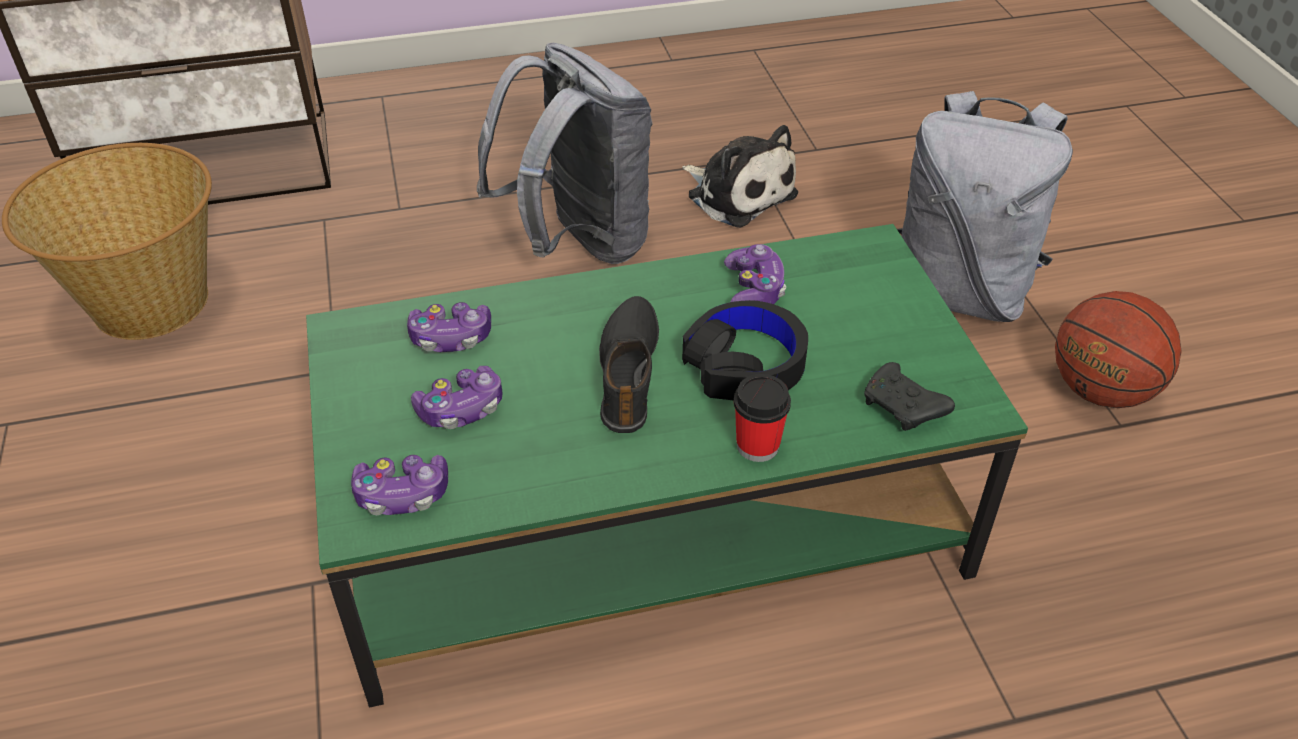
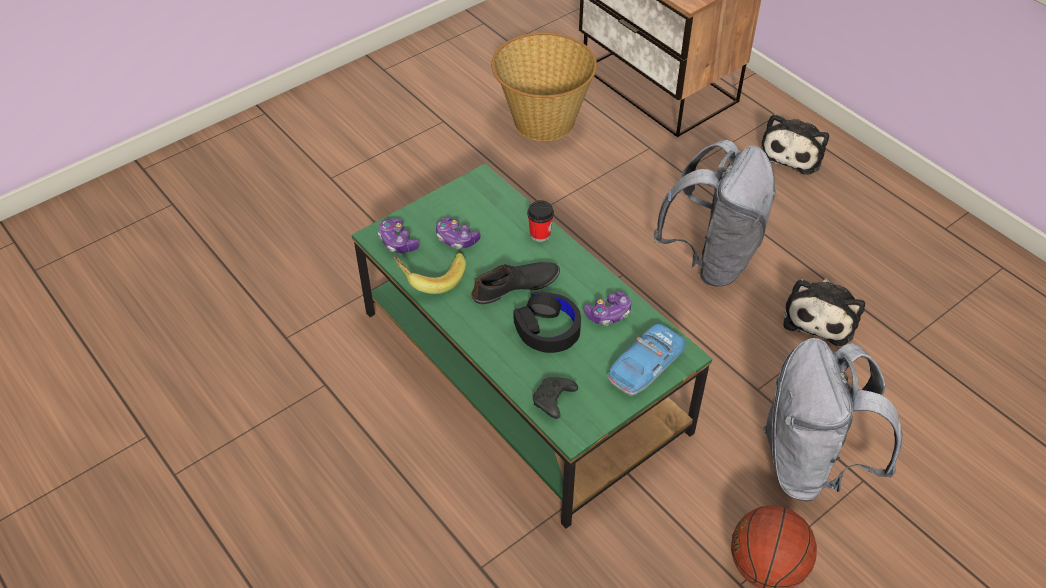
camera: 65 degrees right, 5 degrees up
game controller [407,302,491,352] -> none
cup [734,374,791,462] -> cup moved to [527,200,554,242]
none -> banana [393,253,466,294]
none -> toy car [608,324,686,396]
none -> plush toy [761,114,829,175]

